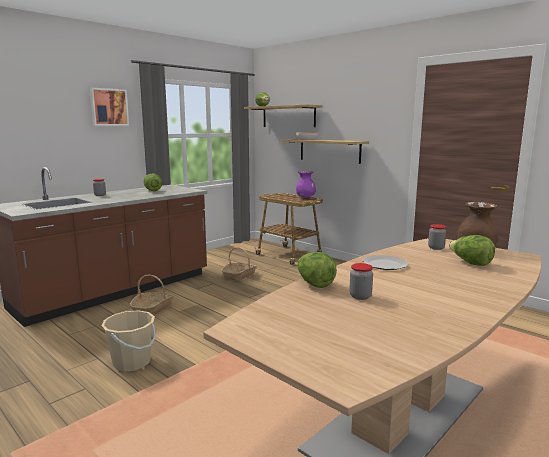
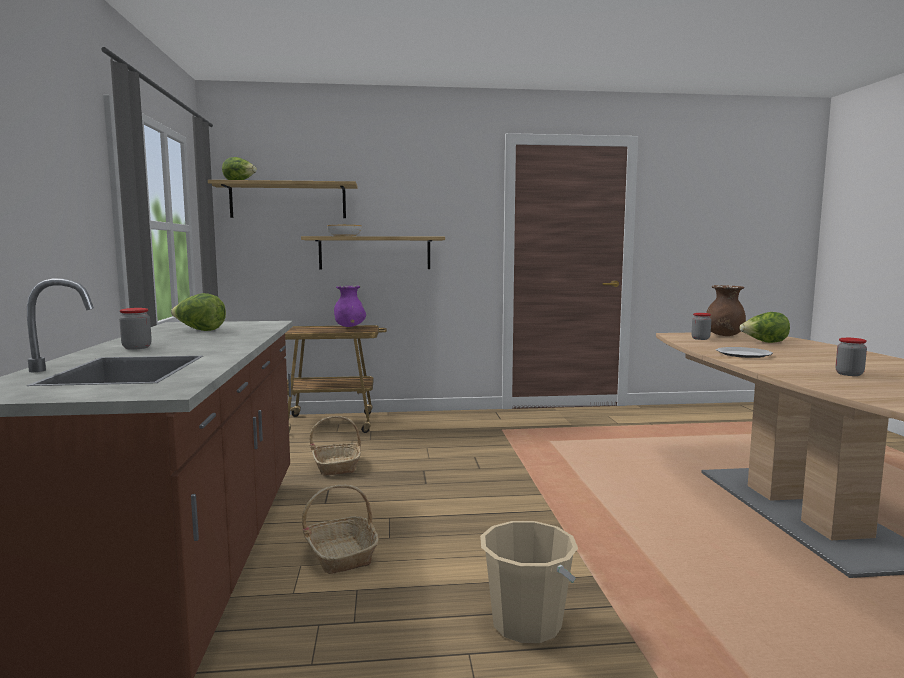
camera: 50 degrees left, 5 degrees down
picture [90,88,129,126] -> none
lettuce [297,252,337,288] -> none

